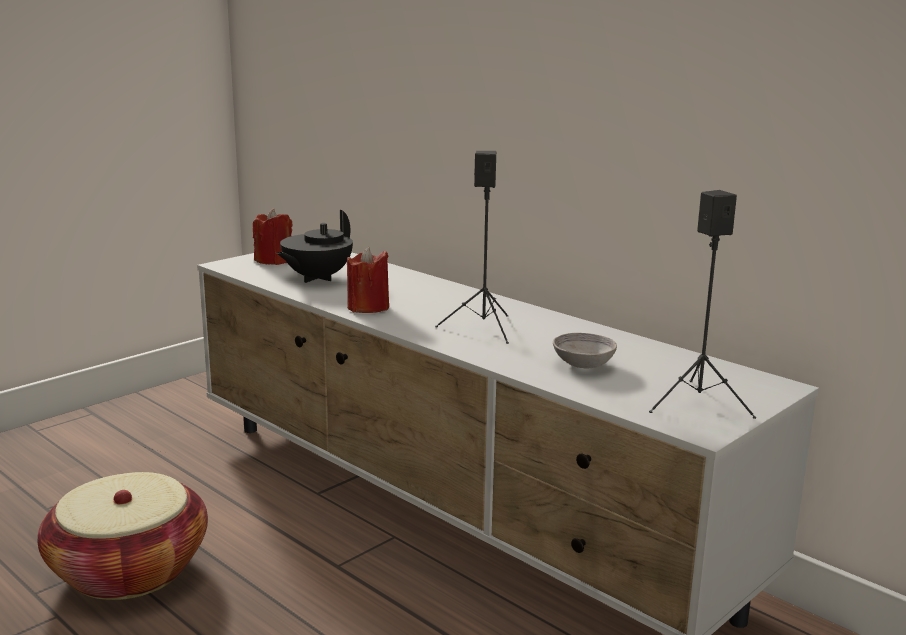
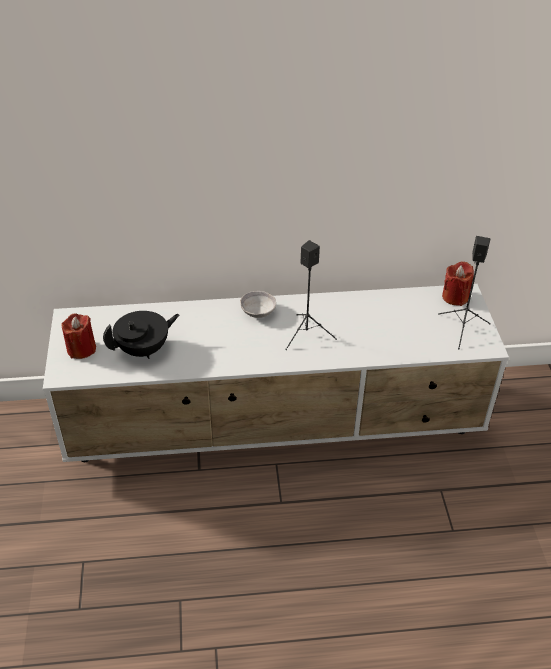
camera: 50 degrees left, 25 degrees up
basket [37,472,208,600] -> none
black teapot [277,210,353,283] -> black teapot turned 105 degrees counterclockwise [103,311,180,359]
red candle [347,247,389,313] -> red candle moved to [442,261,474,306]
grey bowl [553,333,617,368] -> grey bowl moved to [240,291,276,318]

